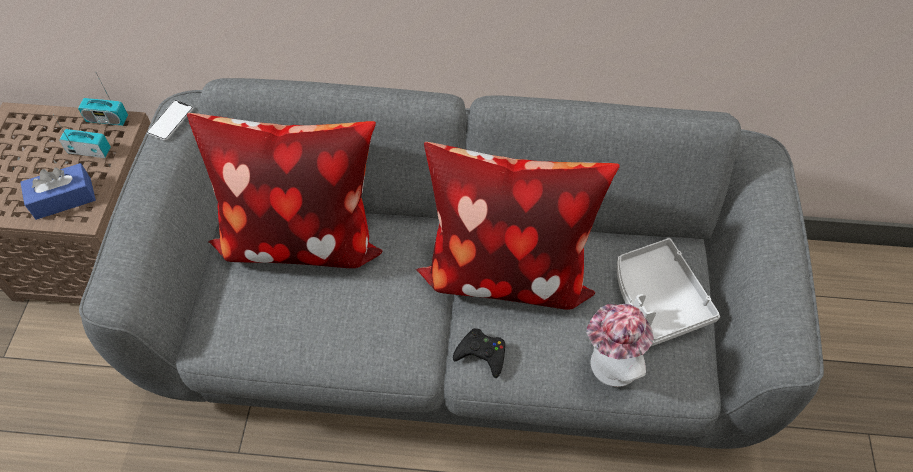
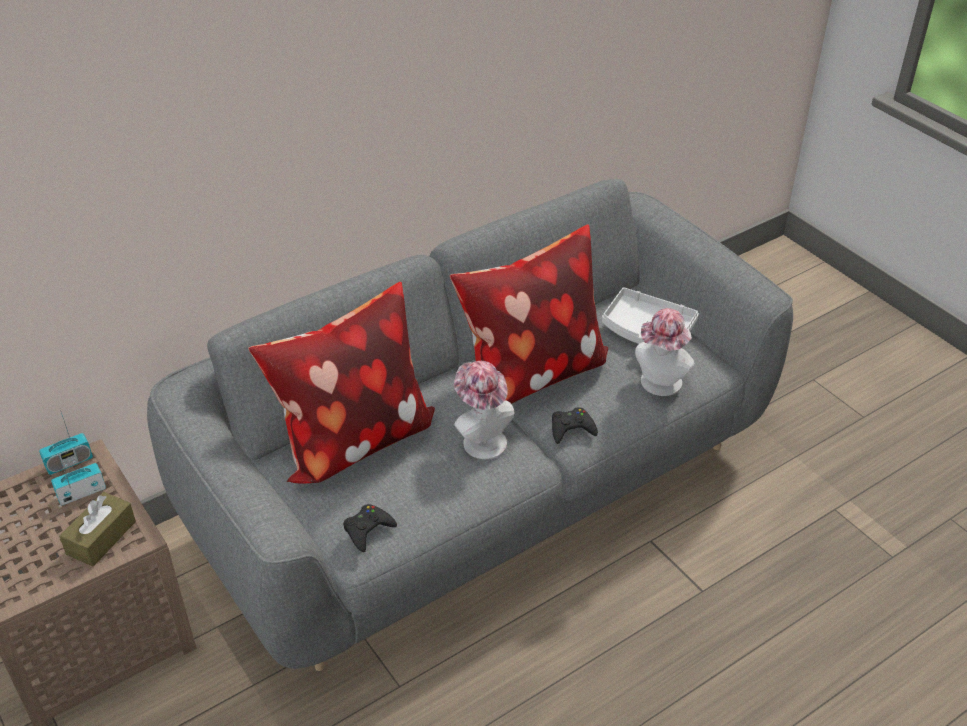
camera: 40 degrees left, 15 degrees down
blue tissue box [20,163,96,220] -> brown tissue box [59,492,136,567]
phone [147,100,193,141] -> none
none -> black game controller [343,504,397,552]
none -> hat [454,361,514,459]

